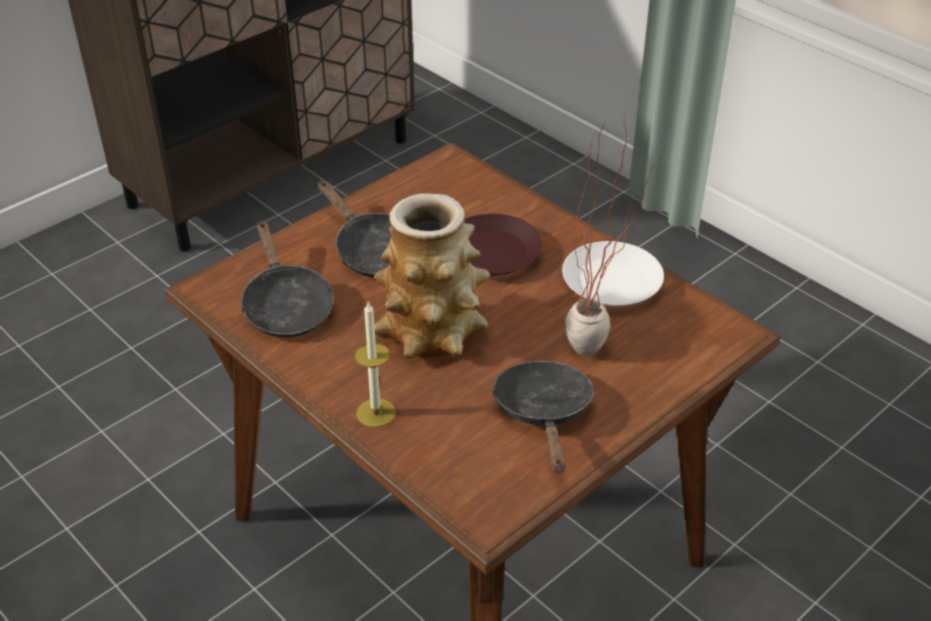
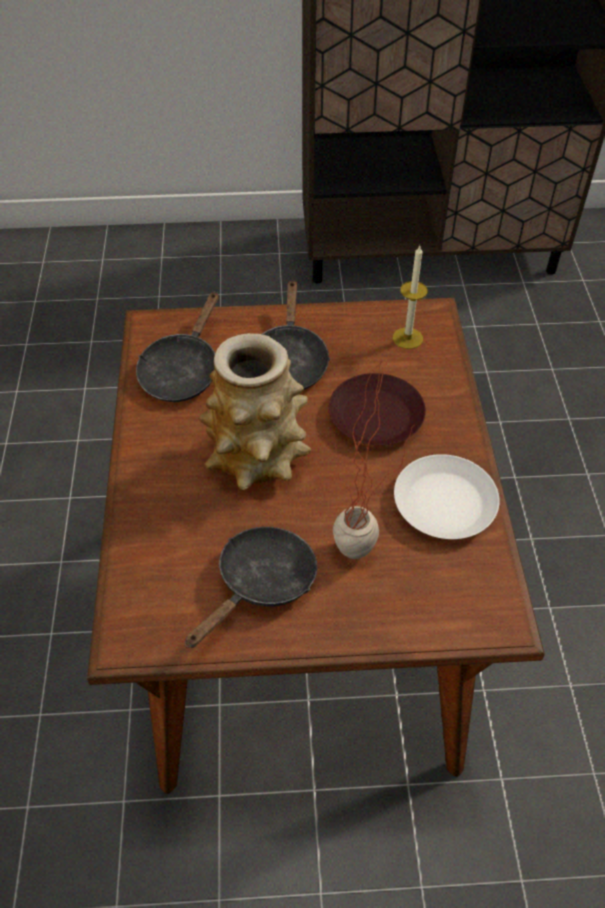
camera: 40 degrees right, 10 degrees up
candle [354,302,396,428] -> candle moved to [393,246,428,349]

